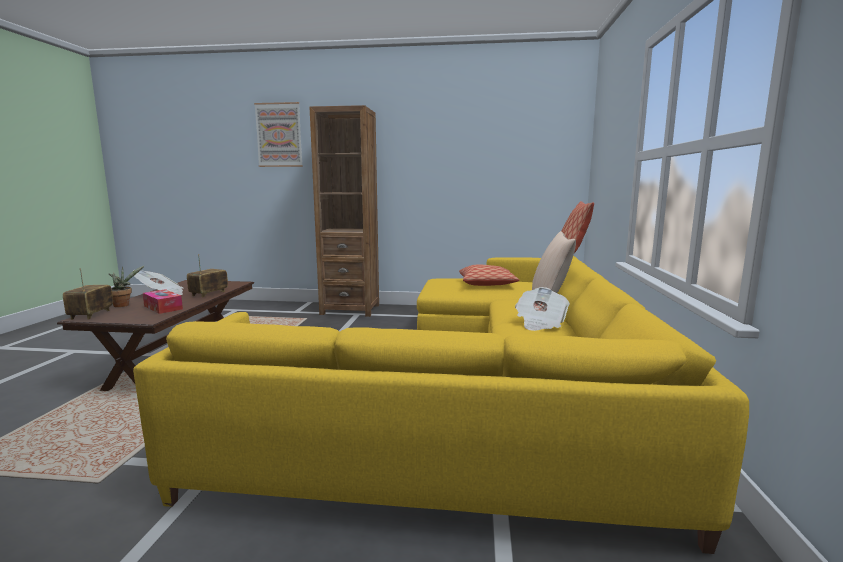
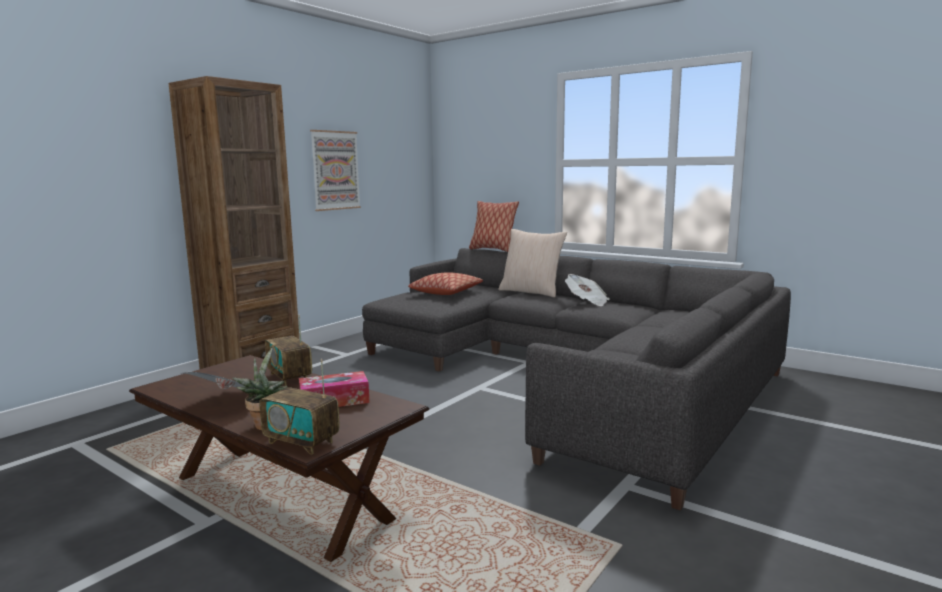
camera: 60 degrees left, 0 degrees up
yellow sofa [133,256,749,554] -> grey sofa [362,248,791,510]
picture [254,102,303,167] -> picture moved to [310,130,361,211]

